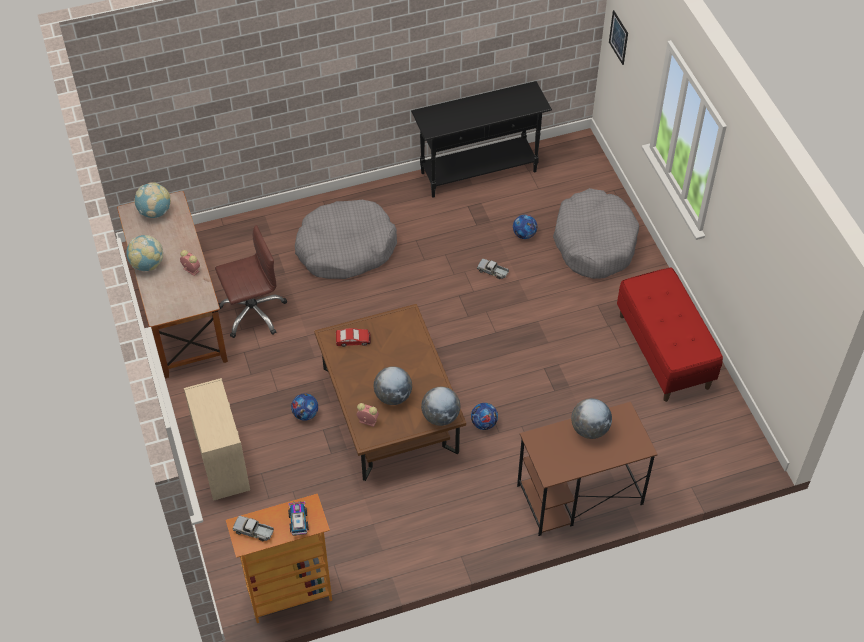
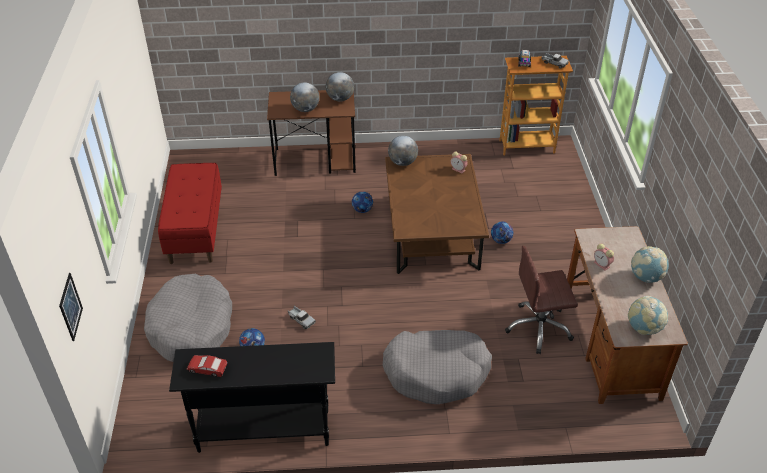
camera: 165 degrees left, 10 degrees down
beige dresser [184,378,250,501] -> none
toy car [336,328,371,347] -> toy car moved to [186,355,227,377]
globe [374,366,412,405] -> globe moved to [326,72,354,101]

